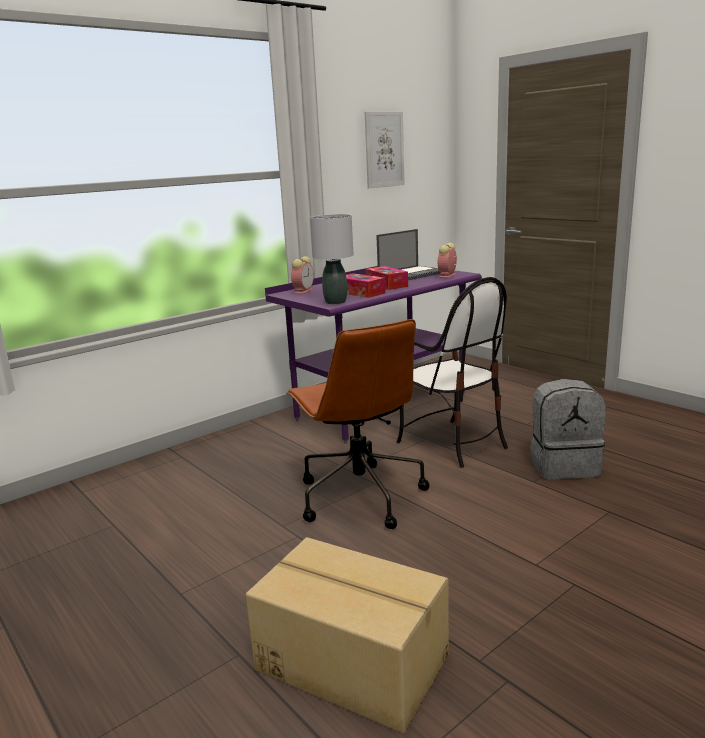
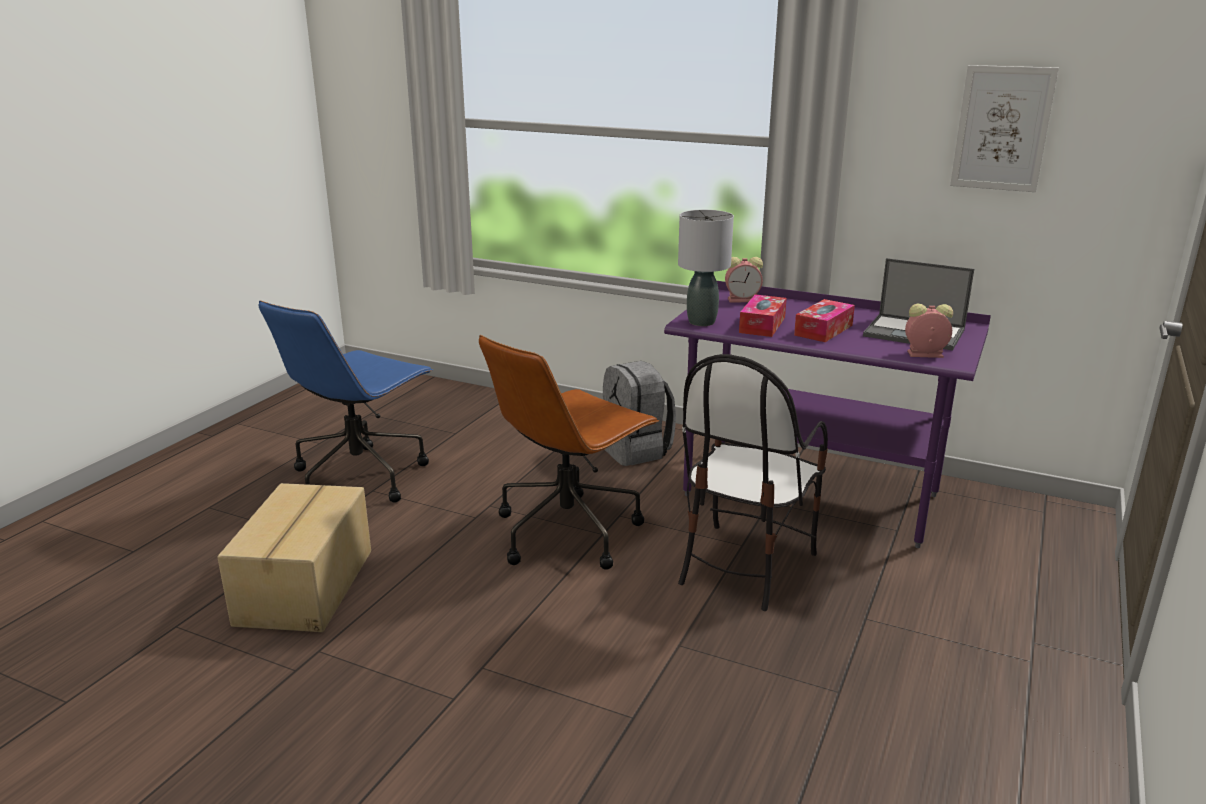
camera: 65 degrees right, 5 degrees up
grey backpack [530,379,606,479] -> grey backpack moved to [603,361,676,466]
none -> blue office chair [259,300,433,503]

